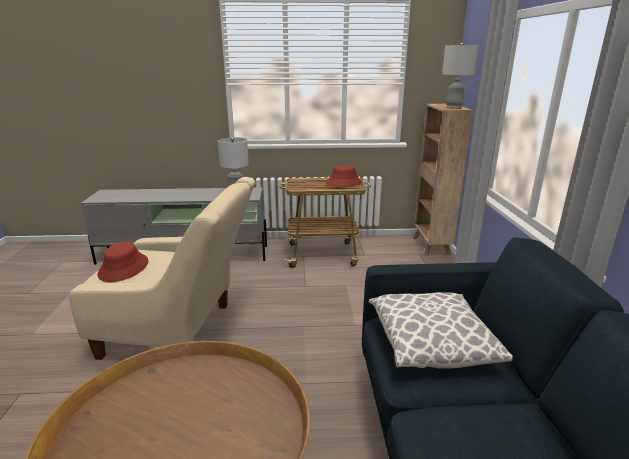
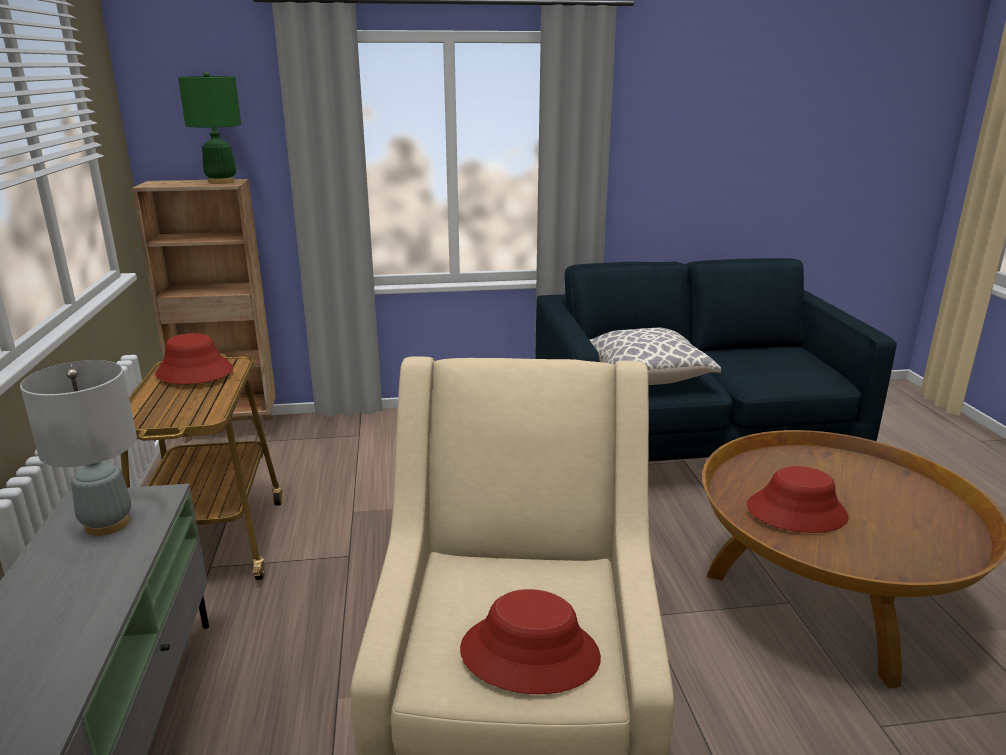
camera: 95 degrees left, 0 degrees up
grey table lamp [442,43,478,109] -> green table lamp [178,72,241,184]
none -> red hat [747,466,849,533]

